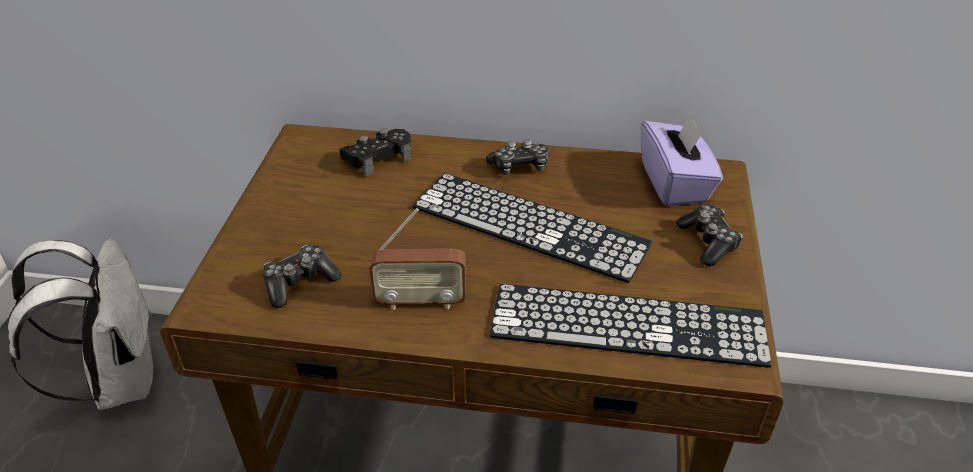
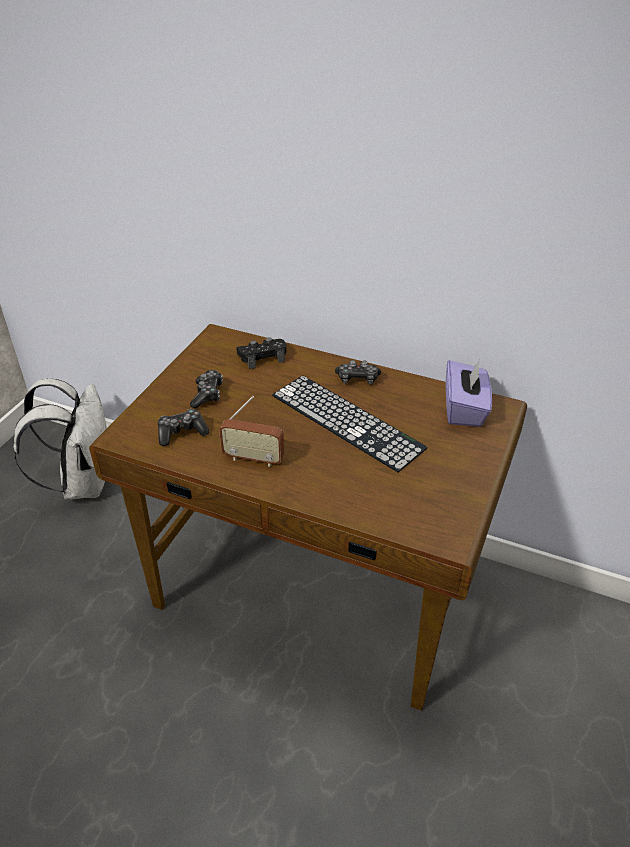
camera: 15 degrees right, 0 degrees up
keyboard [490,284,771,368] -> none
game controller [676,204,743,266] -> game controller moved to [190,370,223,408]

